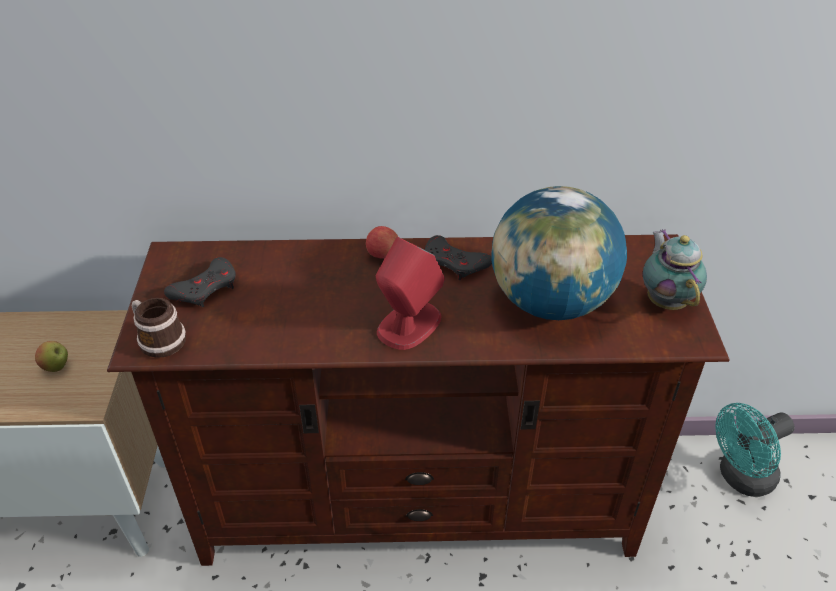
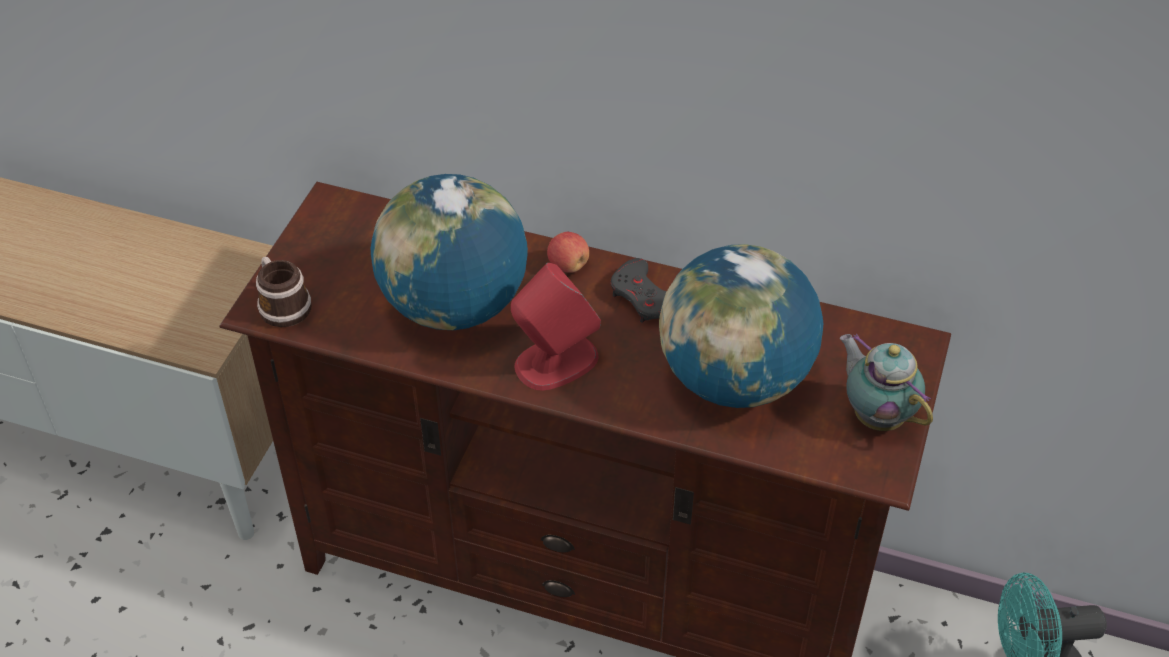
camera: 20 degrees right, 5 degrees up
apple [35,341,68,372] -> none
grey game controller [164,257,236,307] -> none
teapot [643,229,707,310] -> teapot turned 45 degrees counterclockwise [840,333,933,431]
none -> globe [371,174,528,330]

